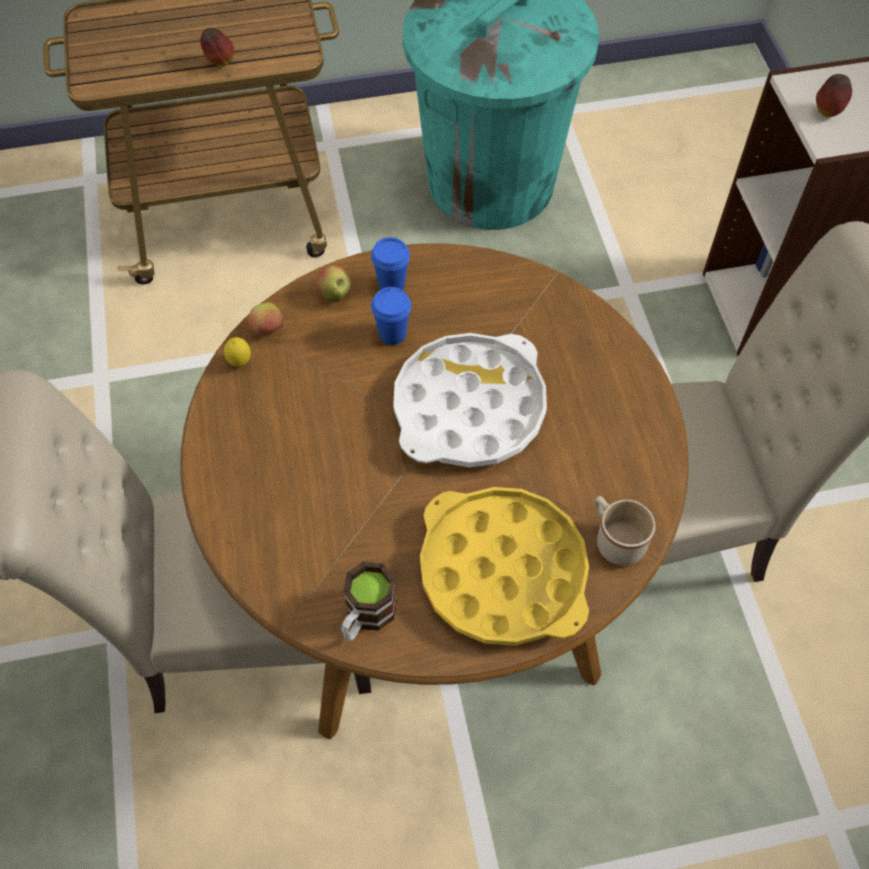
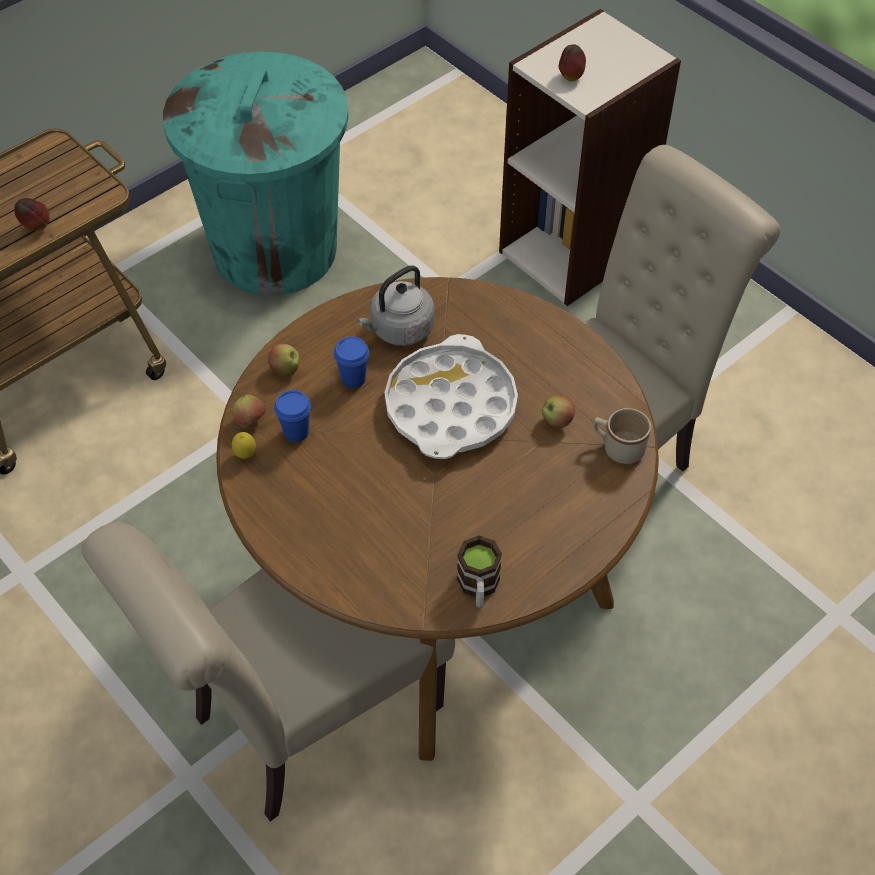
camera: 30 degrees left, 5 degrees down
blue cup [371,237,410,290] -> blue cup moved to [274,390,311,442]
yellow tray [420,487,589,646] -> none
none -> grey kettle [357,265,435,346]
none -> apple [542,395,575,428]

